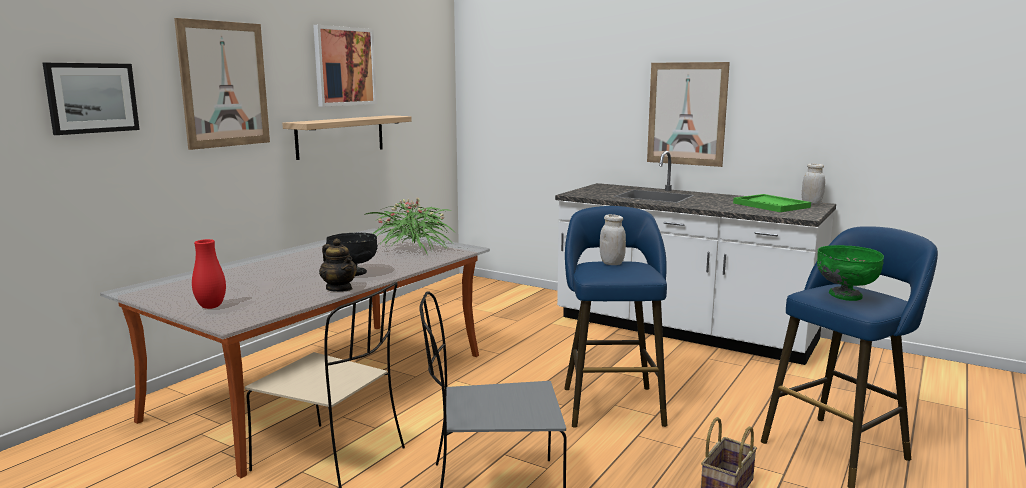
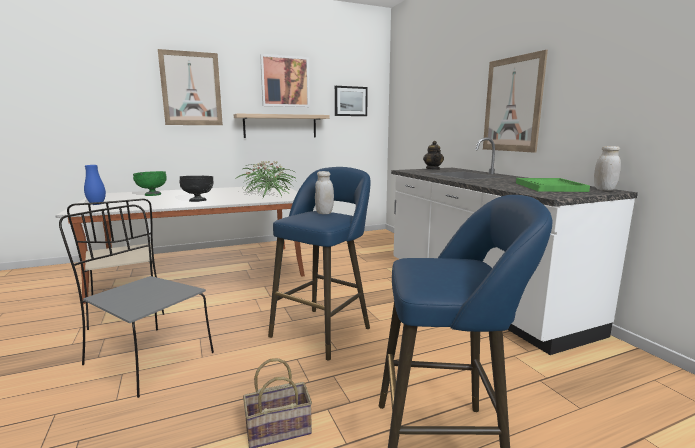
camera: 35 degrees right, 0 degrees up
picture [43,63,140,135] -> picture moved to [335,86,368,116]
red vase [192,239,226,309] -> blue vase [84,165,106,205]
teapot [319,238,357,292] -> teapot moved to [423,141,444,170]
green bowl [817,245,884,301] -> green bowl moved to [133,171,167,196]

